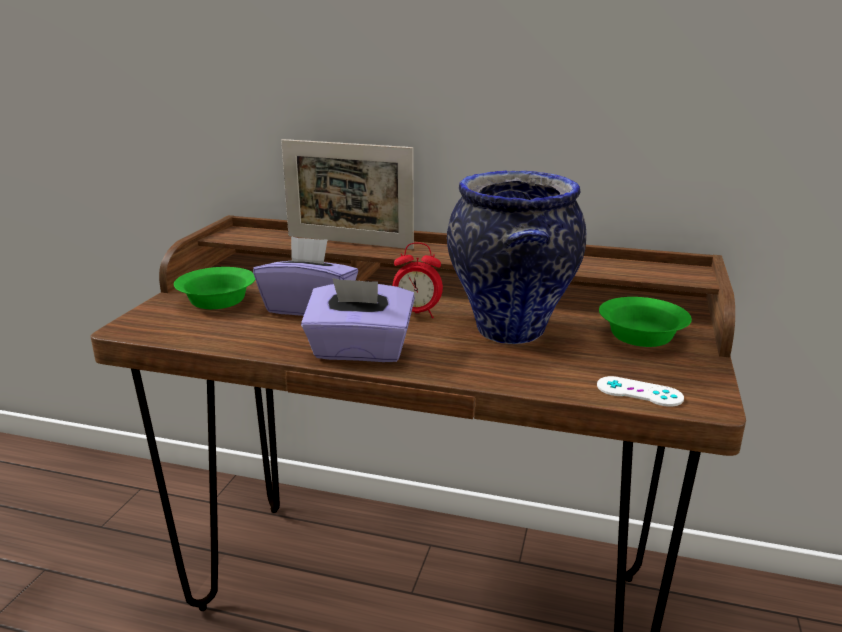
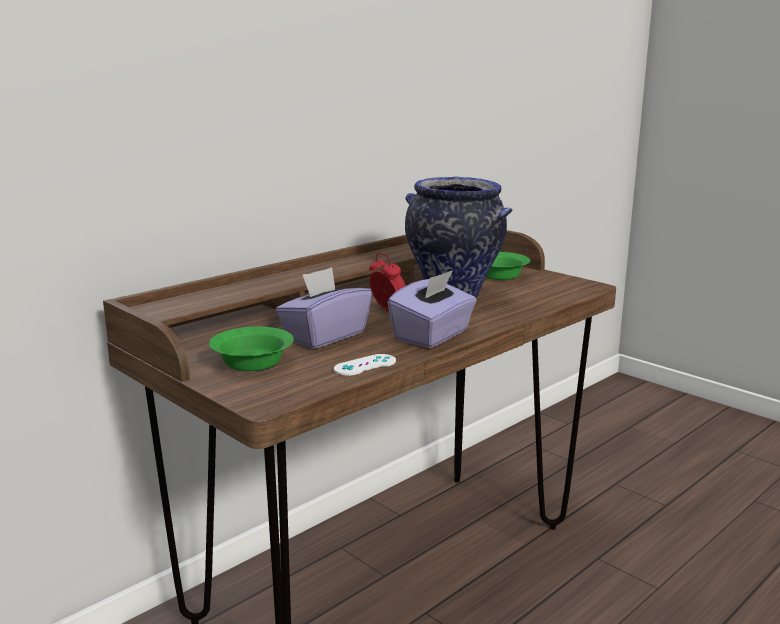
camera: 60 degrees left, 5 degrees down
picture frame [281,139,414,249] -> none
alarm clock [392,242,443,319] -> alarm clock turned 75 degrees counterclockwise [369,253,406,312]
white game controller [597,376,684,407] -> white game controller moved to [334,354,396,376]

